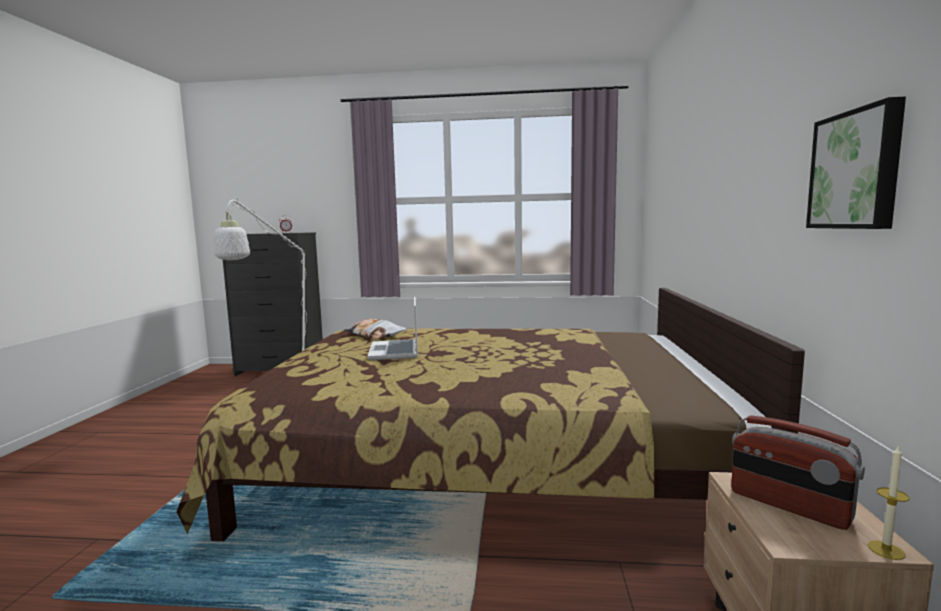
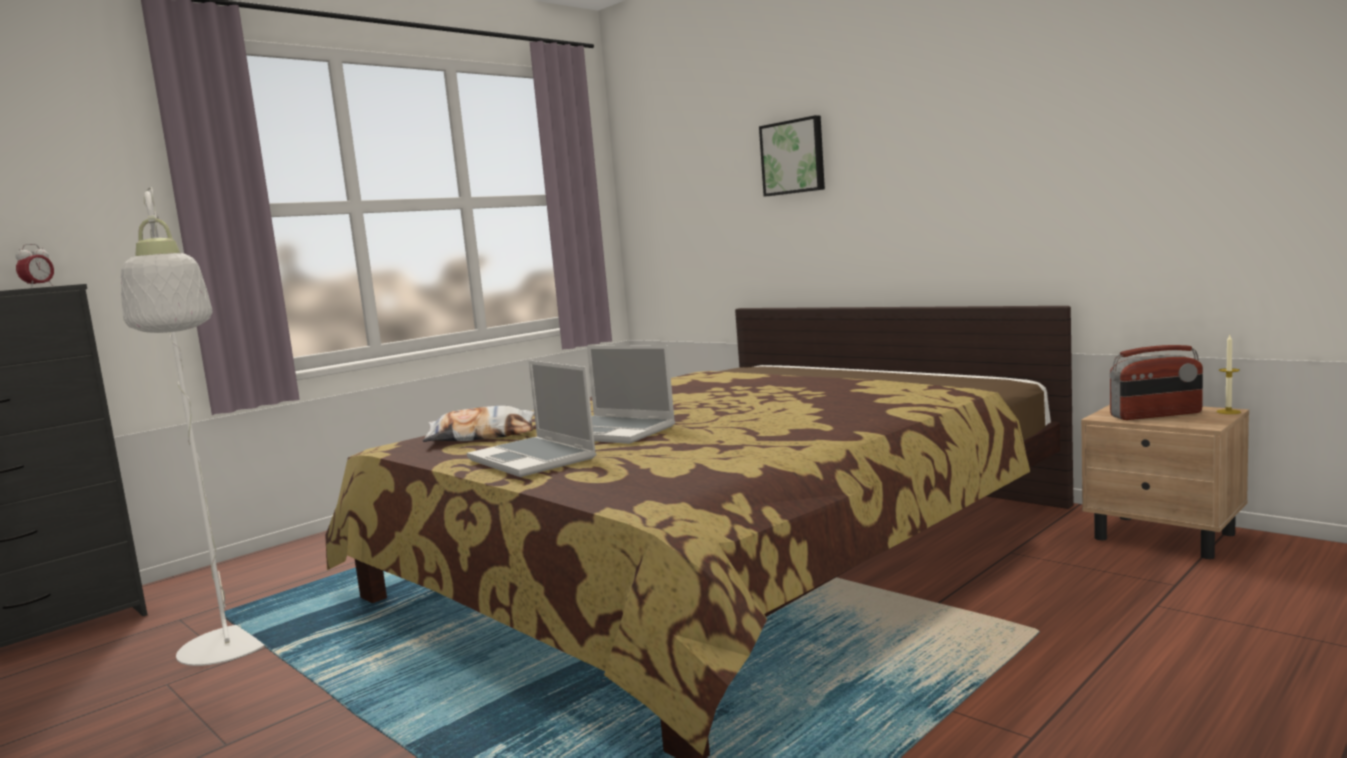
camera: 50 degrees left, 0 degrees up
picture [806,96,906,229] -> picture moved to [759,115,825,196]
none -> laptop [467,360,596,477]

